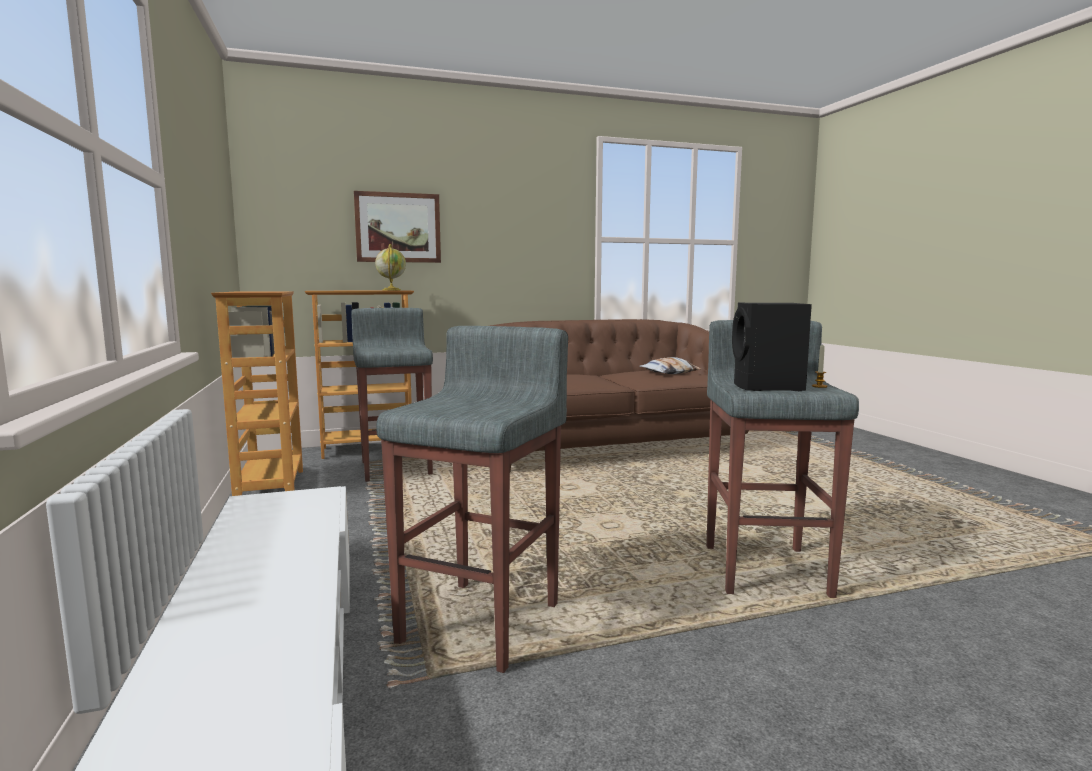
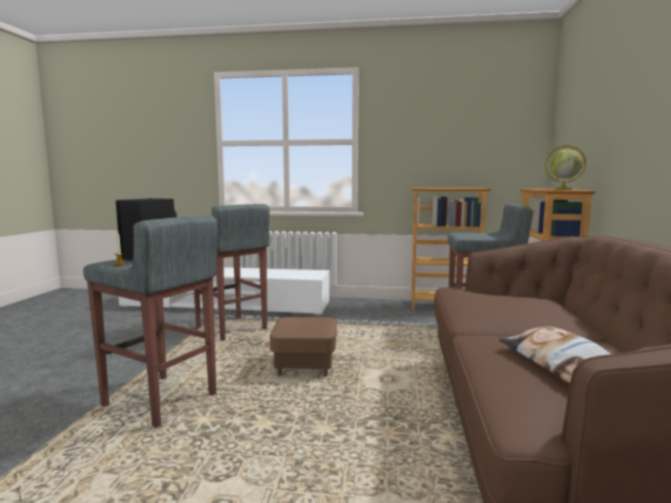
camera: 115 degrees right, 0 degrees up
picture [354,191,441,263] -> none
none -> brown ottoman [270,317,337,376]

